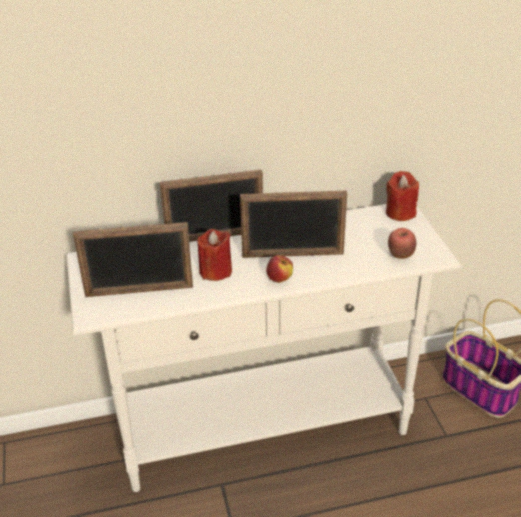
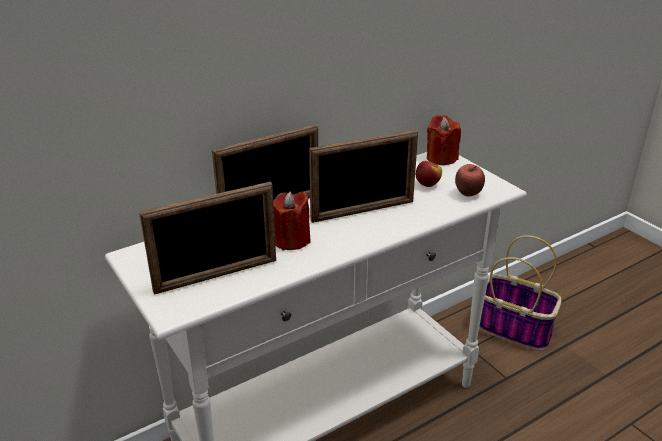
camera: 20 degrees left, 5 degrees down
apple [266,255,293,283] -> apple moved to [416,161,442,187]

